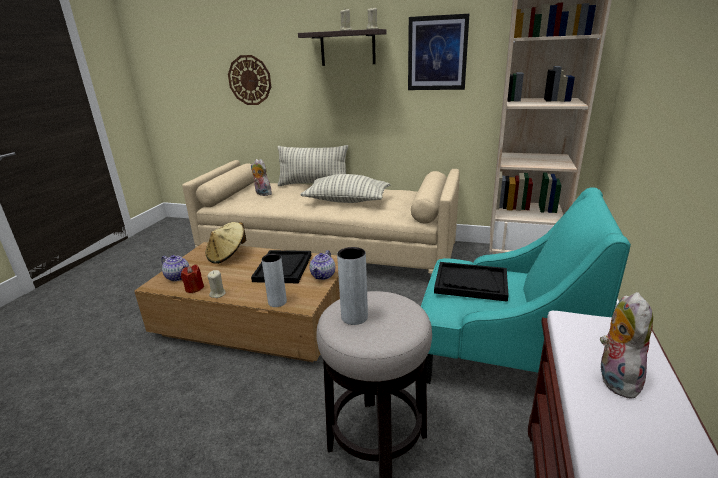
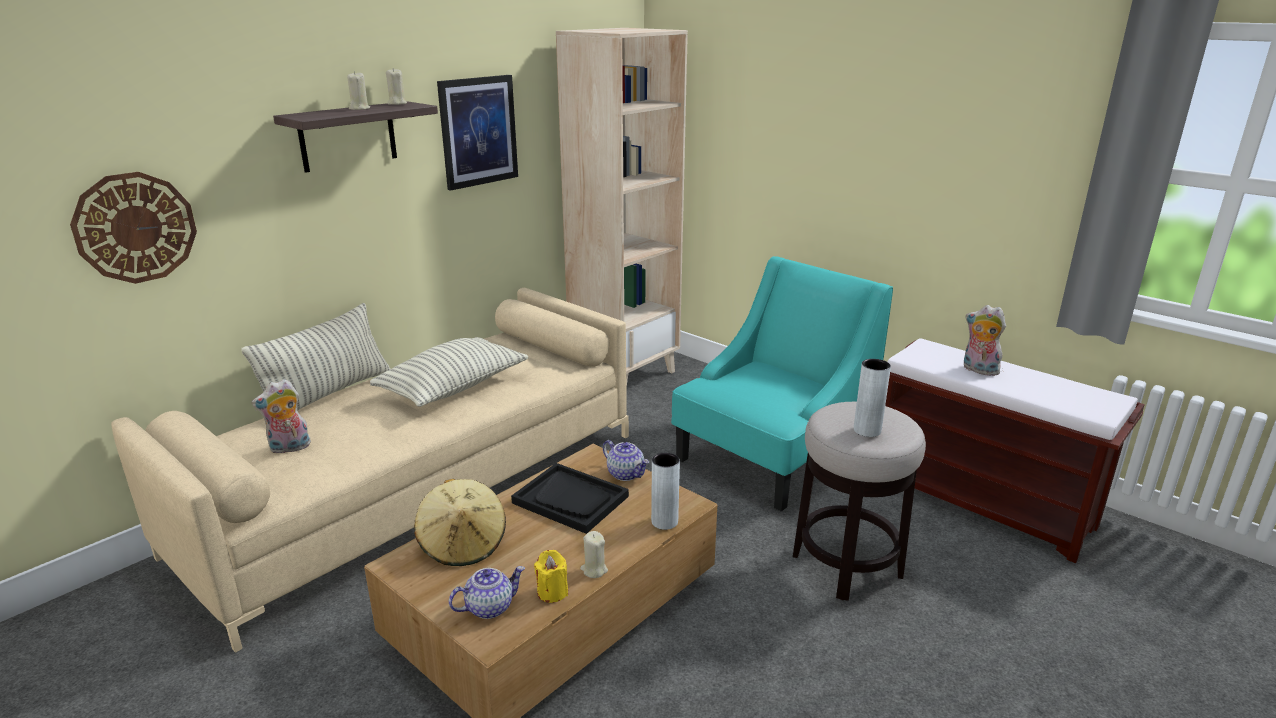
camera: 65 degrees left, 0 degrees up
red candle [181,264,204,293] -> yellow candle [534,550,568,603]
black tray [434,262,509,302] -> none

